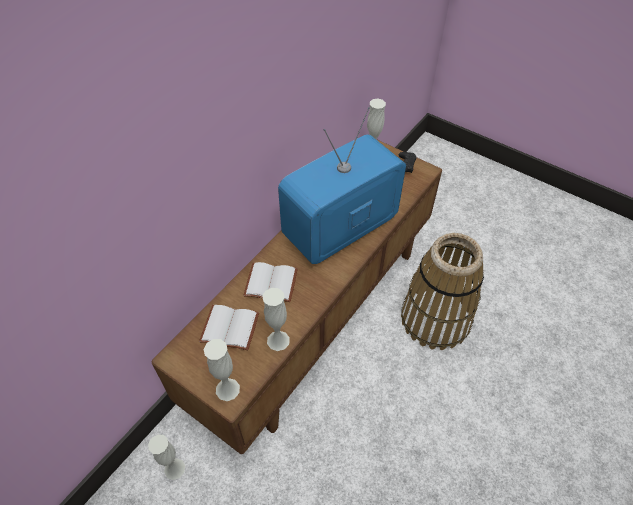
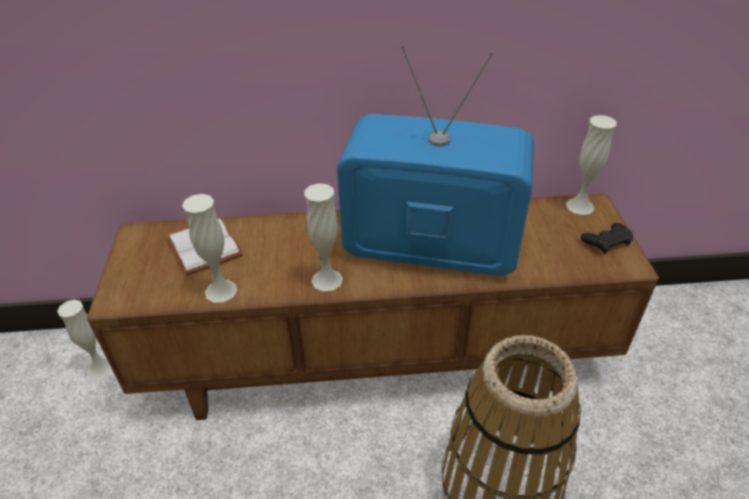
camera: 50 degrees right, 10 degrees down
white vase [204,339,240,401] -> white vase moved to [304,183,343,291]
white book [243,262,298,302] -> none

